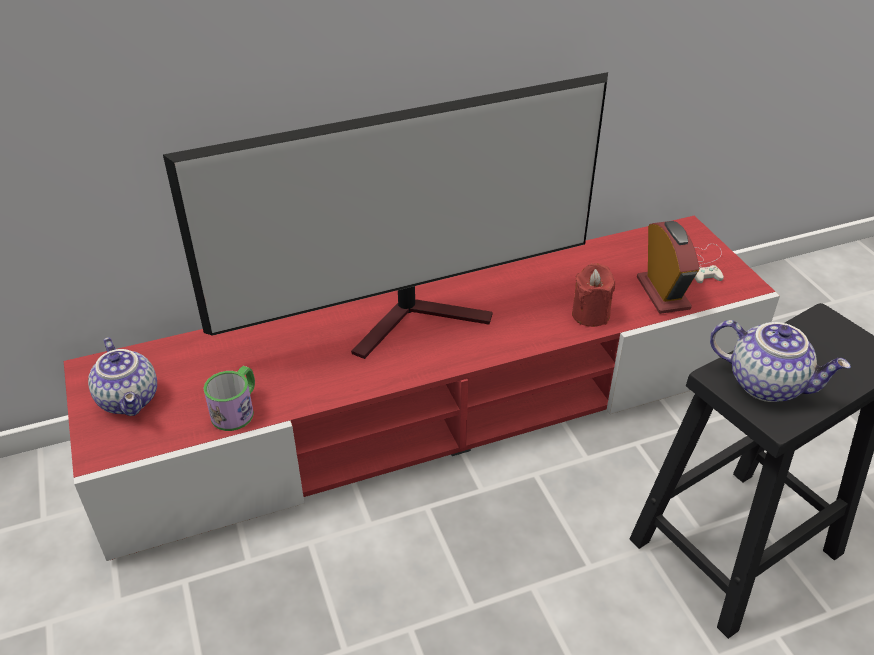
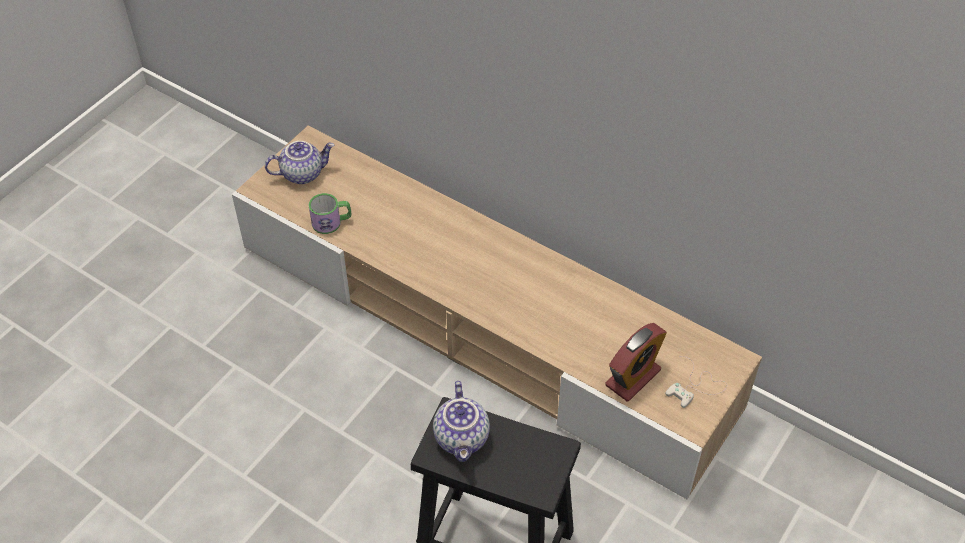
camera: 55 degrees right, 10 degrees up
red tv stand [64,216,780,561] -> beige tv stand [232,126,762,499]
teapot [88,337,157,416] -> teapot turned 135 degrees counterclockwise [265,141,334,184]
television [163,72,608,359] -> none
red candle [572,263,615,327] -> none

